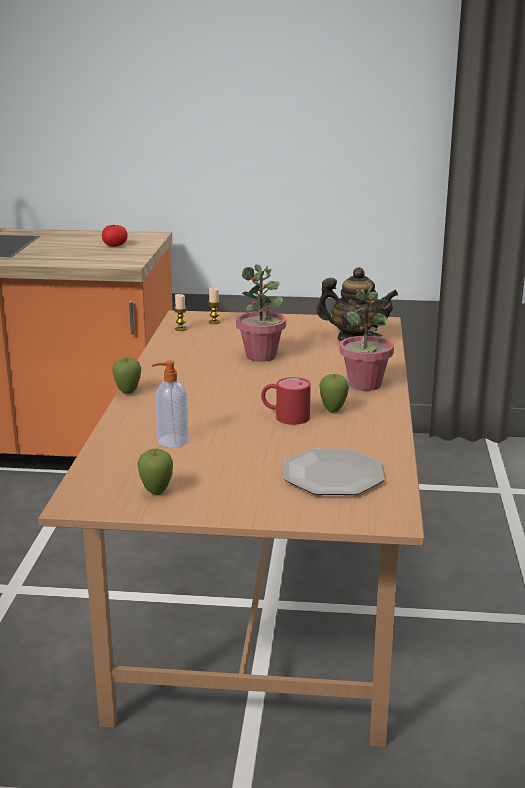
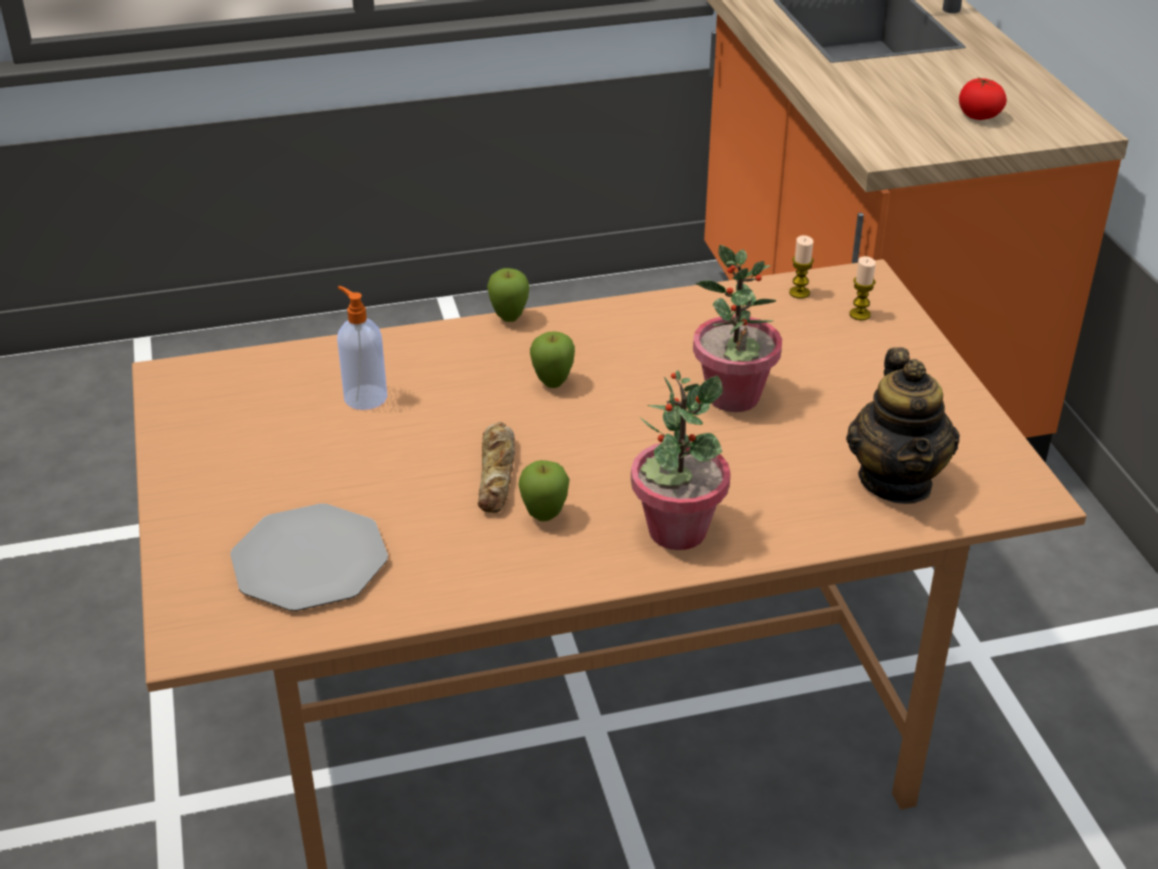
camera: 70 degrees right, 15 degrees up
apple [138,449,173,495] -> apple moved to [530,331,575,388]
red mug [261,377,311,425] -> bread [478,422,515,513]

